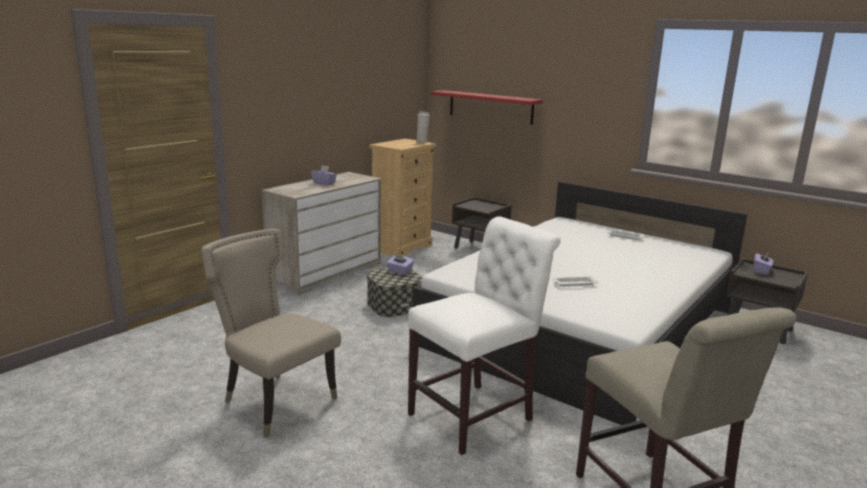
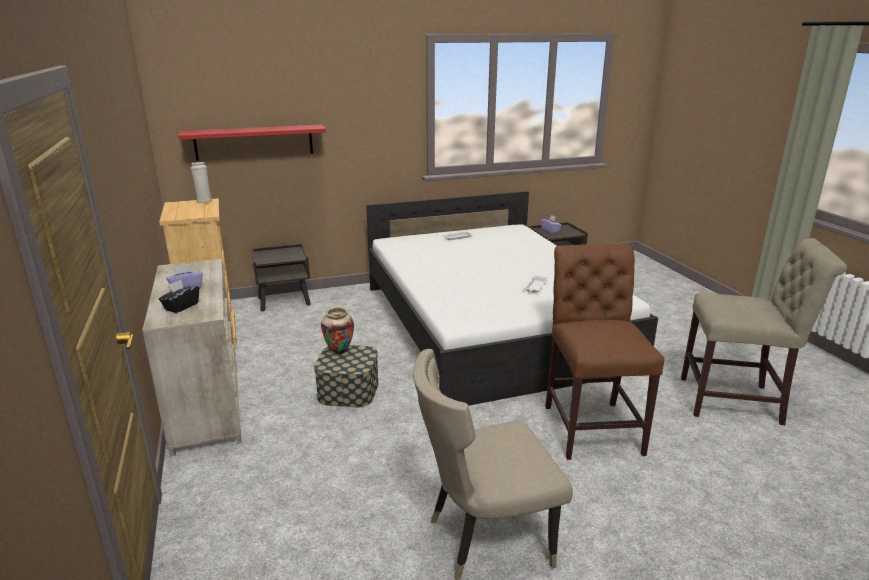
camera: 55 degrees left, 5 degrees up
purple tissue box [387,254,414,275] -> vase [321,308,354,355]
white chair [408,216,561,455] -> brown chair [545,244,664,460]
none -> black tissue box [159,280,199,313]

